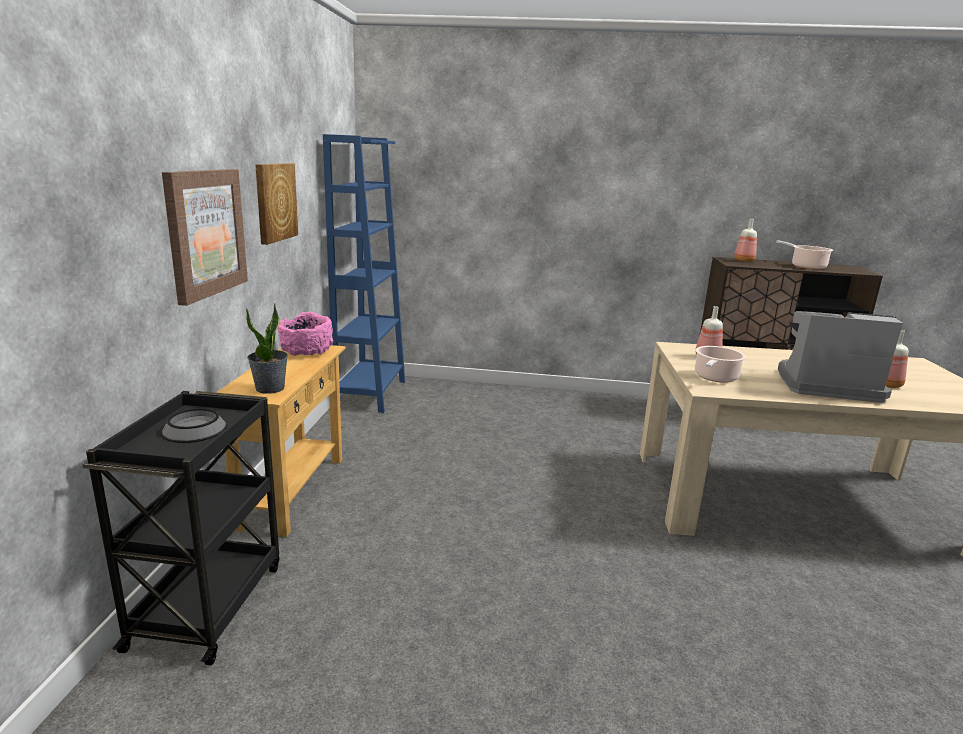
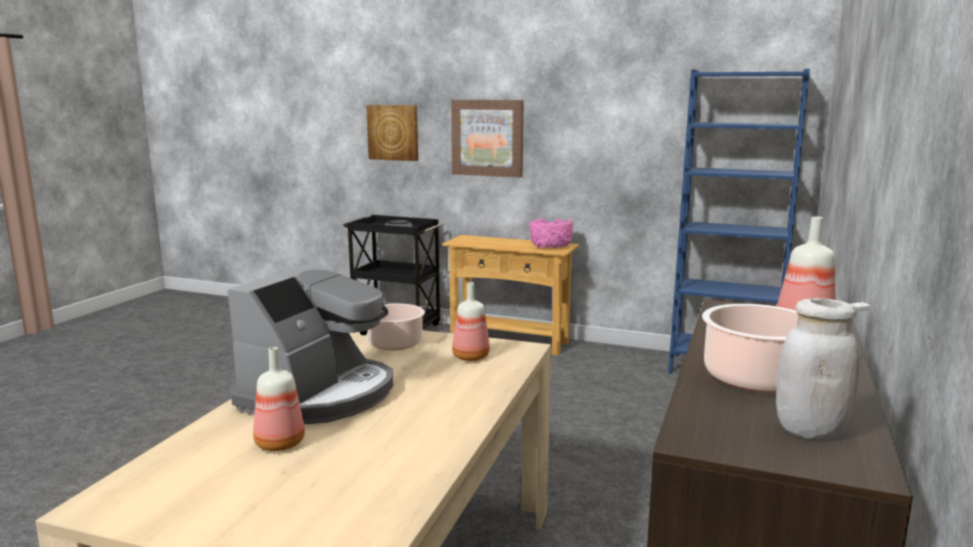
camera: 105 degrees right, 5 degrees down
potted plant [246,304,288,394] -> none
picture [255,163,298,245] -> picture moved to [366,105,418,161]
none -> white jar [776,298,859,440]

